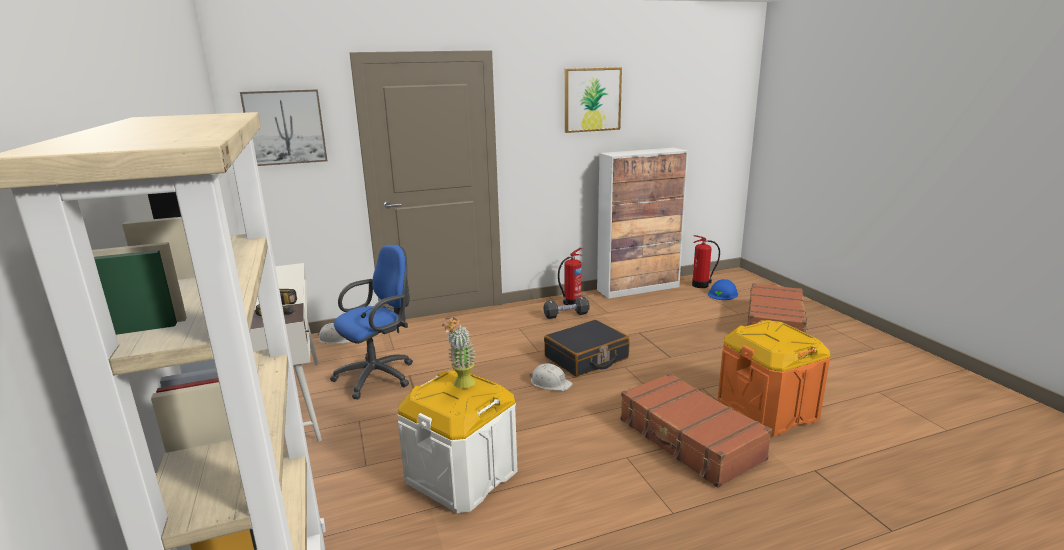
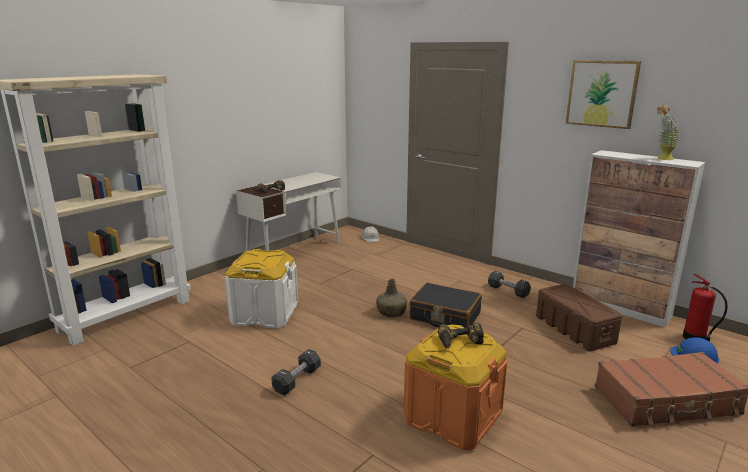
camera: 60 degrees right, 0 degrees up
picture [240,89,327,166] -> none
blue office chair [330,245,413,399] -> none
potted plant [442,316,476,388] -> potted plant moved to [657,105,680,160]
white hard hat [529,363,573,391] -> green bottle [376,279,407,317]
fire extinguisher [558,248,582,305] -> none
brown suitcase [621,373,772,488] -> none
none -> black dumbbell [271,349,321,395]
none -> power drill [438,323,484,348]
none -> brown storage box [536,284,622,351]

